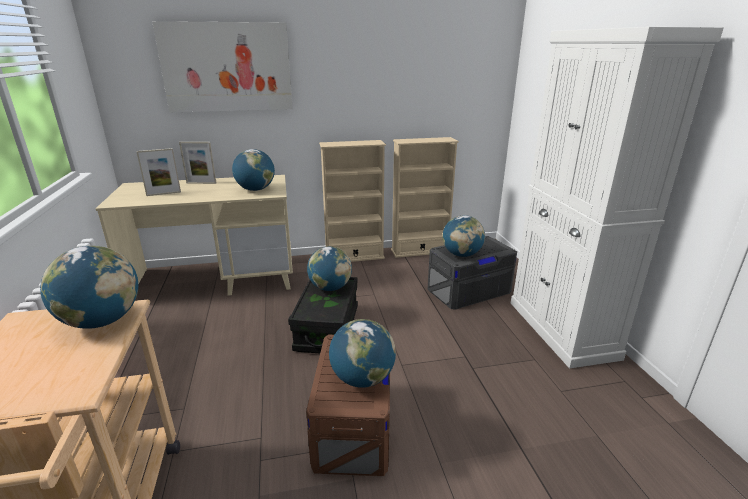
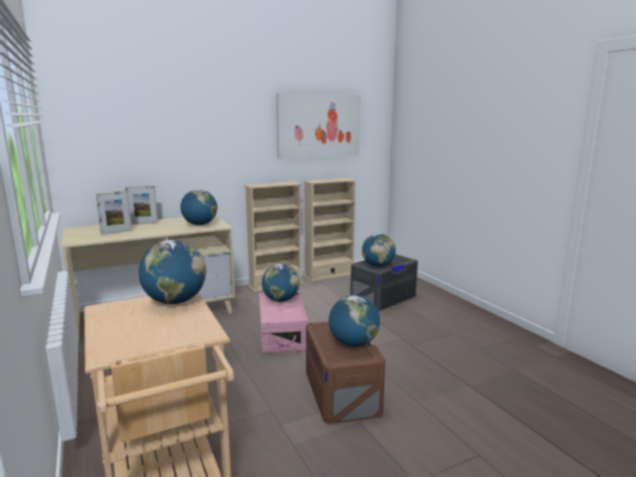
camera: 15 degrees left, 10 degrees down
picture [152,21,293,112] -> picture moved to [276,93,361,158]
black storage box [288,277,358,353] -> pink storage box [259,291,308,354]
white cabinet [511,27,724,369] -> none

